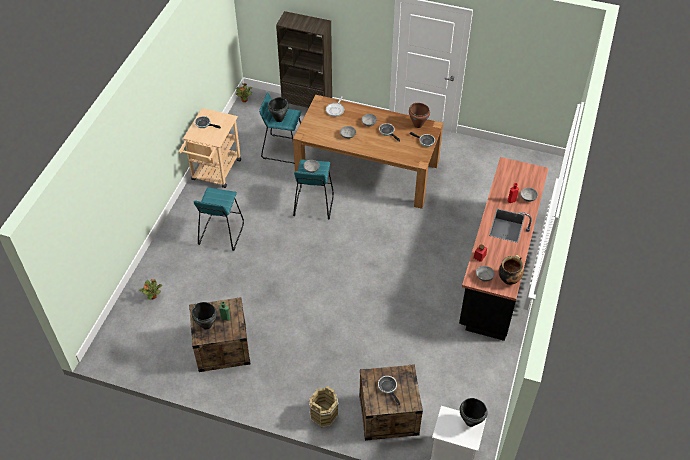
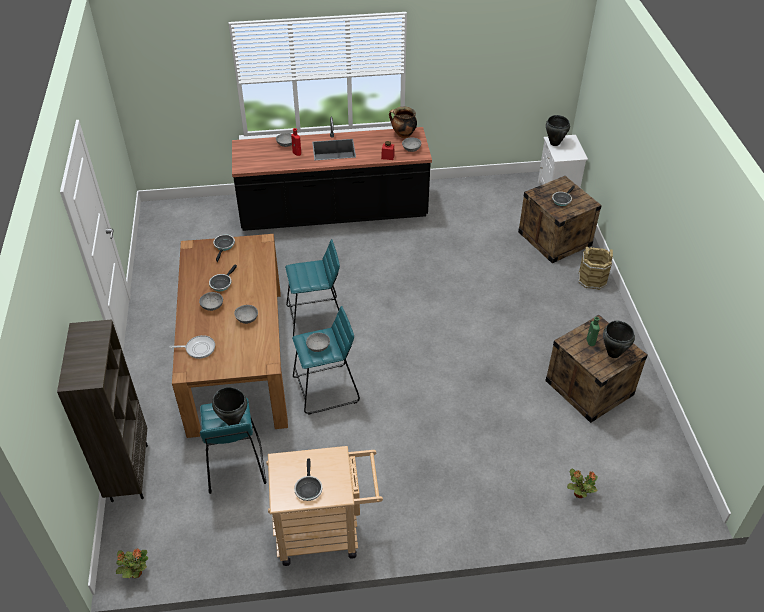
camera: 115 degrees left, 5 degrees down
turquoise stool [193,187,244,251] -> turquoise stool moved to [285,239,340,336]
brown cooking pot [409,103,430,128] -> none

